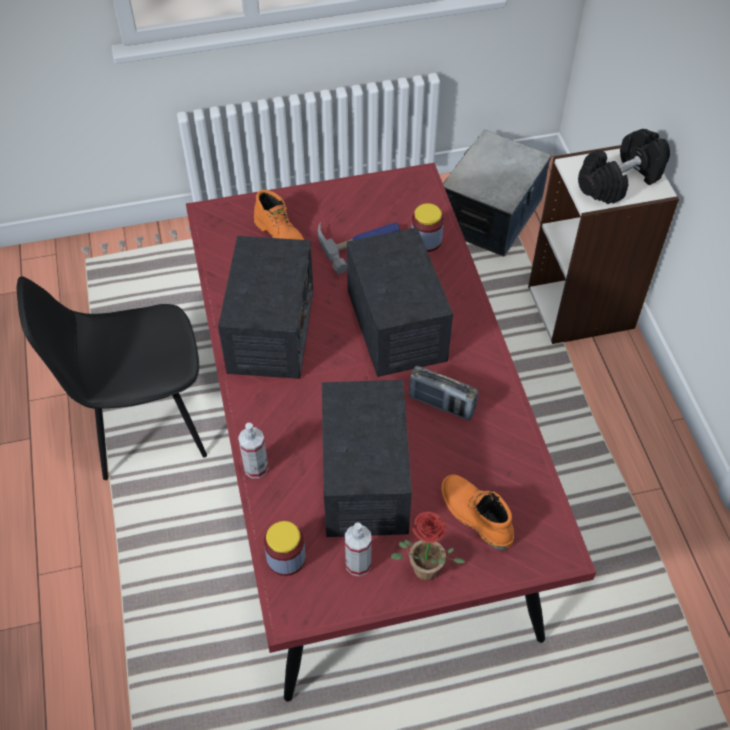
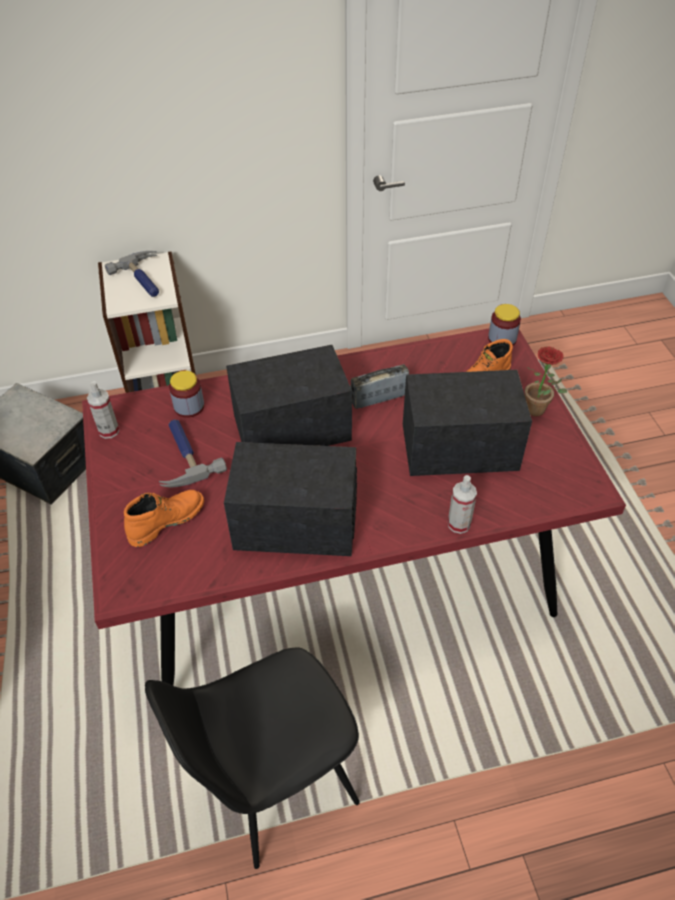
camera: 90 degrees left, 5 degrees down
black chair [17,276,207,480] -> black chair turned 75 degrees clockwise [145,647,360,869]
jar [264,521,306,576] -> jar moved to [488,304,521,346]
spray bottle [345,522,371,576] -> spray bottle moved to [87,381,120,439]
radio [409,366,478,420] -> radio turned 135 degrees counterclockwise [351,364,409,409]
black dumbbell [578,129,670,204] -> hammer [105,251,159,297]

